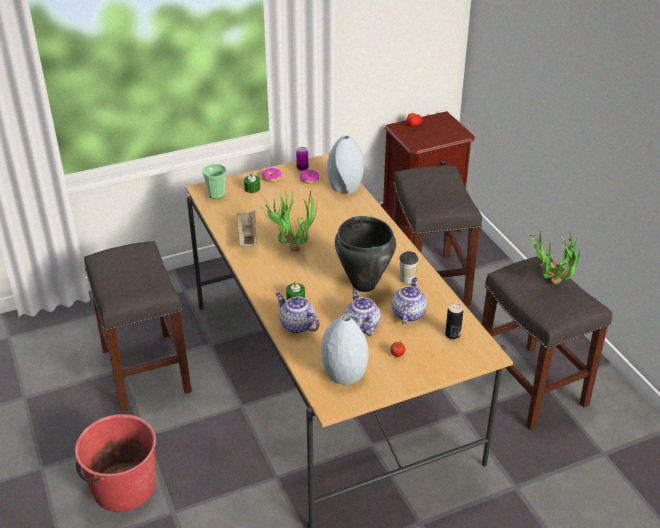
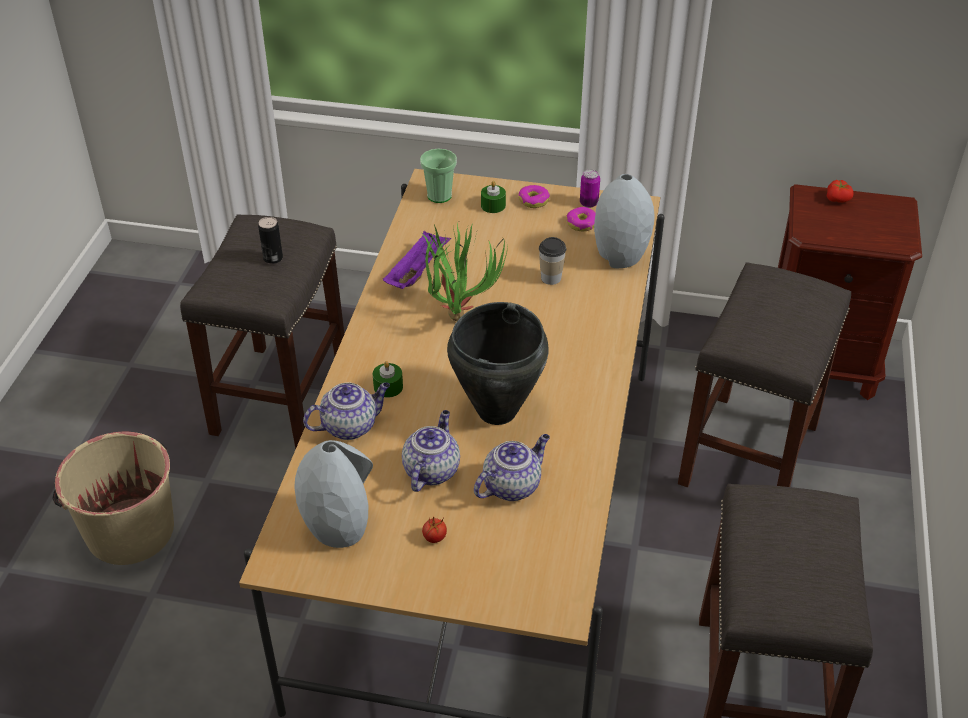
camera: 35 degrees right, 5 degrees up
red bucket [75,414,156,512] -> beige bucket [53,432,174,565]
beige tray [237,211,257,247] -> purple tray [383,231,451,289]
teapot [276,293,319,334] -> teapot turned 75 degrees clockwise [303,382,390,440]
cup [399,251,418,284] -> cup moved to [539,237,566,285]
can [445,303,463,339] -> can moved to [258,217,283,264]
potted plant [528,230,580,284] -> none

